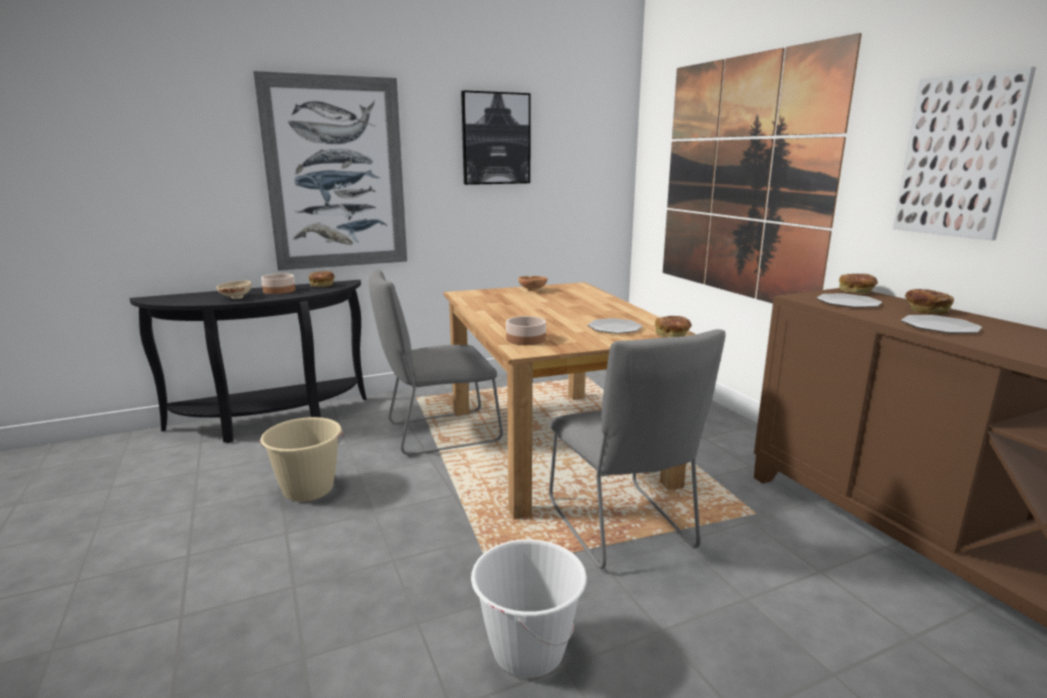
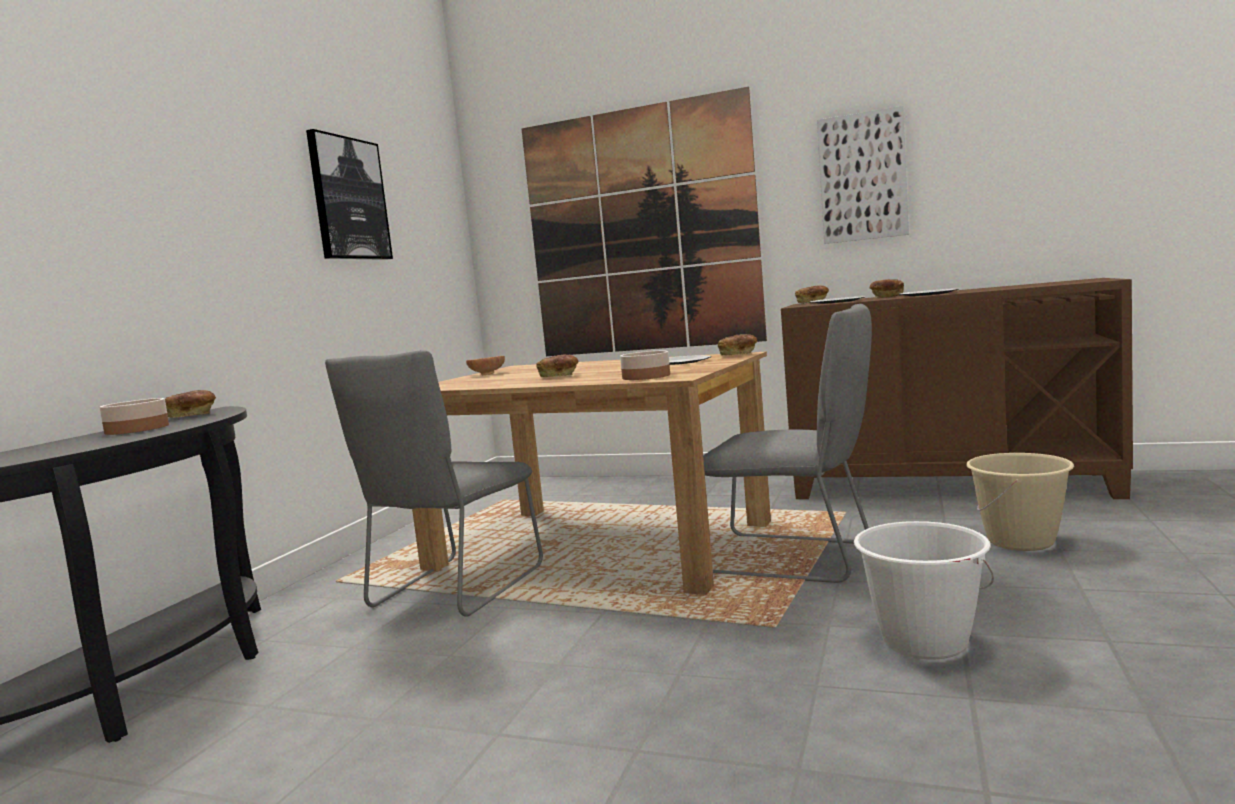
camera: 45 degrees left, 10 degrees down
beige bowl [216,281,252,299] -> none
picture [253,71,407,271] -> none
beige bucket [259,417,344,502] -> beige bucket moved to [966,453,1074,551]
none -> bread [536,355,578,377]

